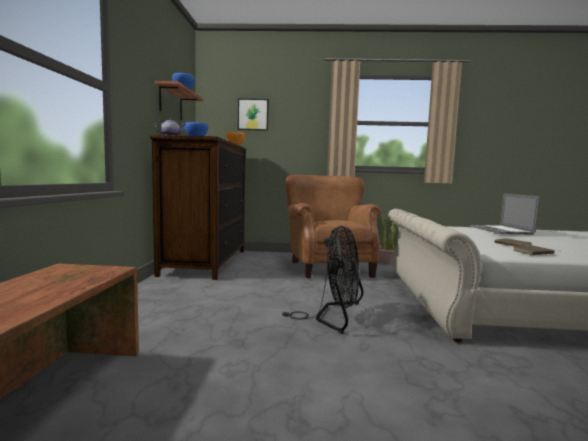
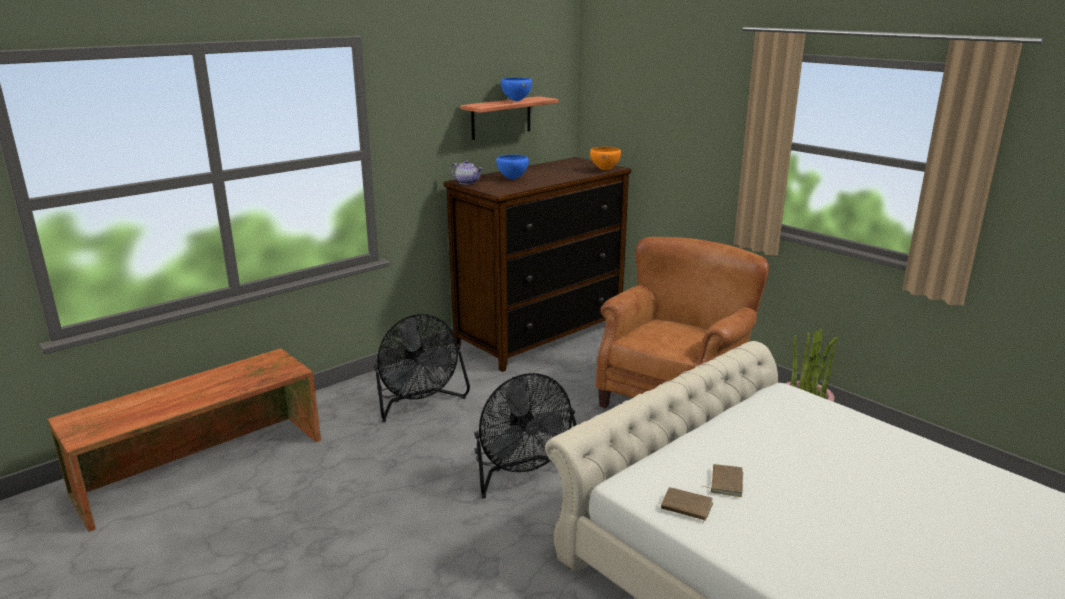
camera: 45 degrees right, 15 degrees up
picture [238,99,269,131] -> none
laptop [470,194,540,235] -> none
none -> black fan [374,314,470,422]

